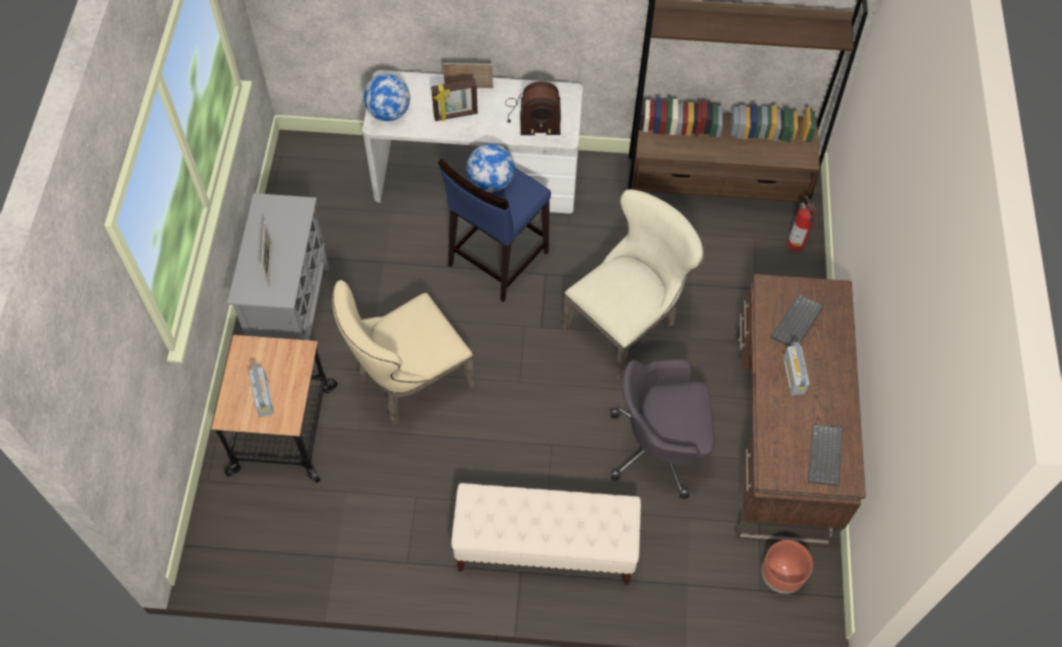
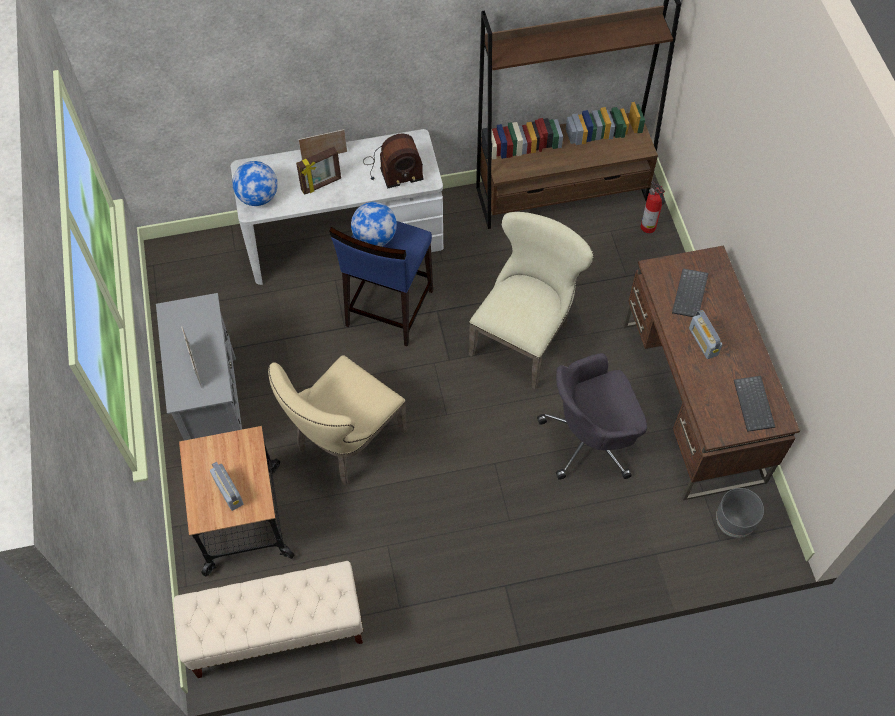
camera: 15 degrees left, 0 degrees up
beige bench [451,483,641,585] -> beige bench moved to [174,561,364,678]
brown planter [762,540,813,594] -> grey planter [716,488,764,538]

